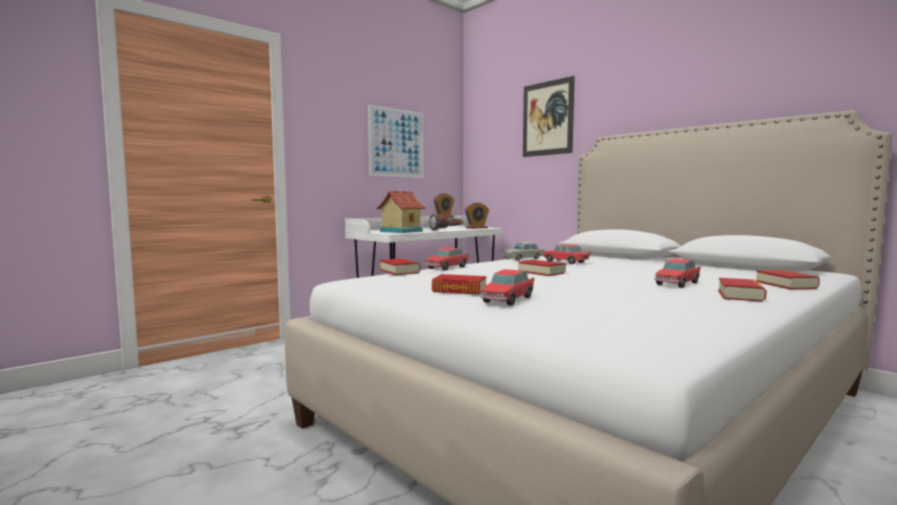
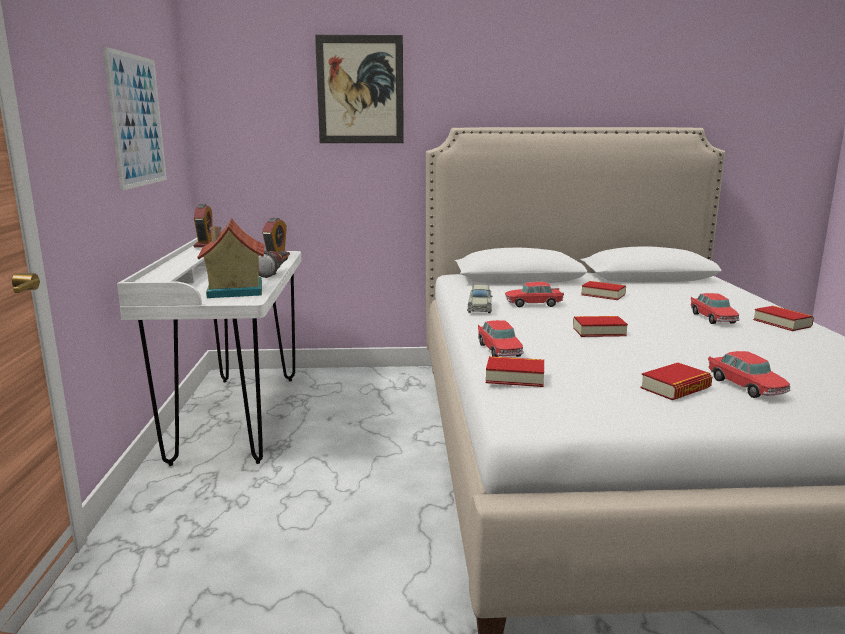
camera: 50 degrees left, 10 degrees up
book [756,270,820,290] -> book moved to [581,281,626,300]

